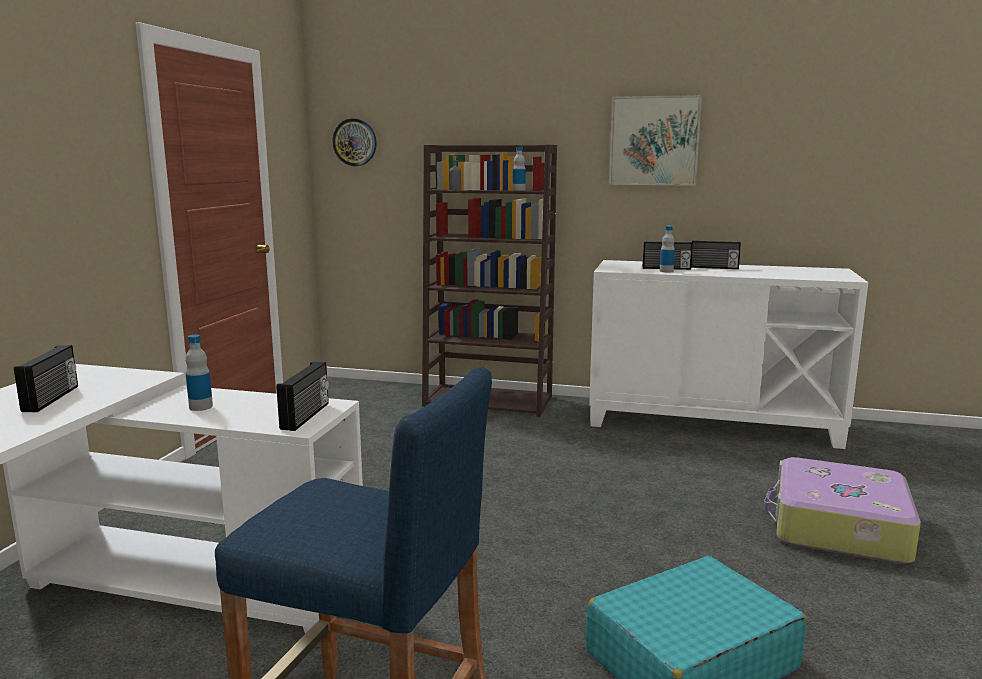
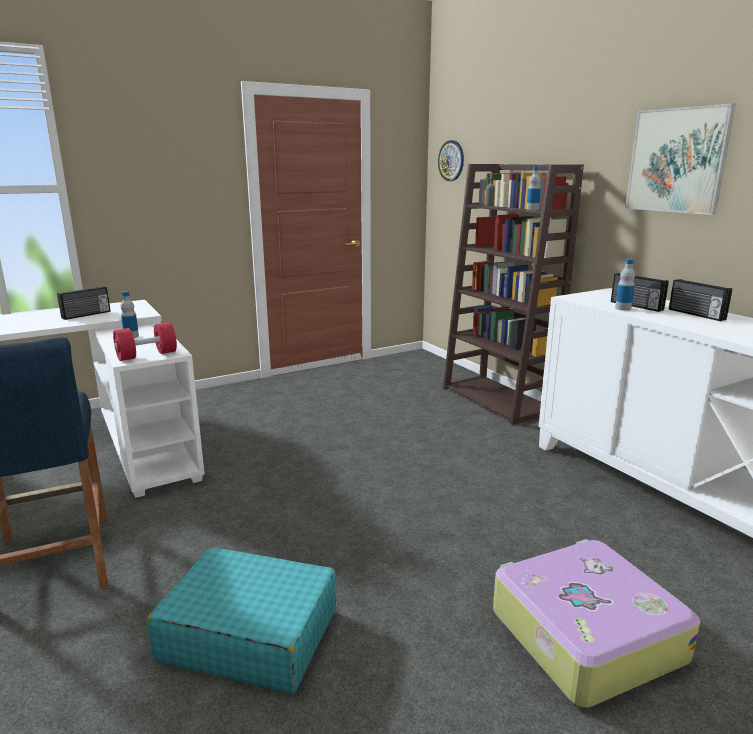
camera: 45 degrees right, 5 degrees up
radio [276,362,329,431] -> red dumbbell [113,322,177,361]

